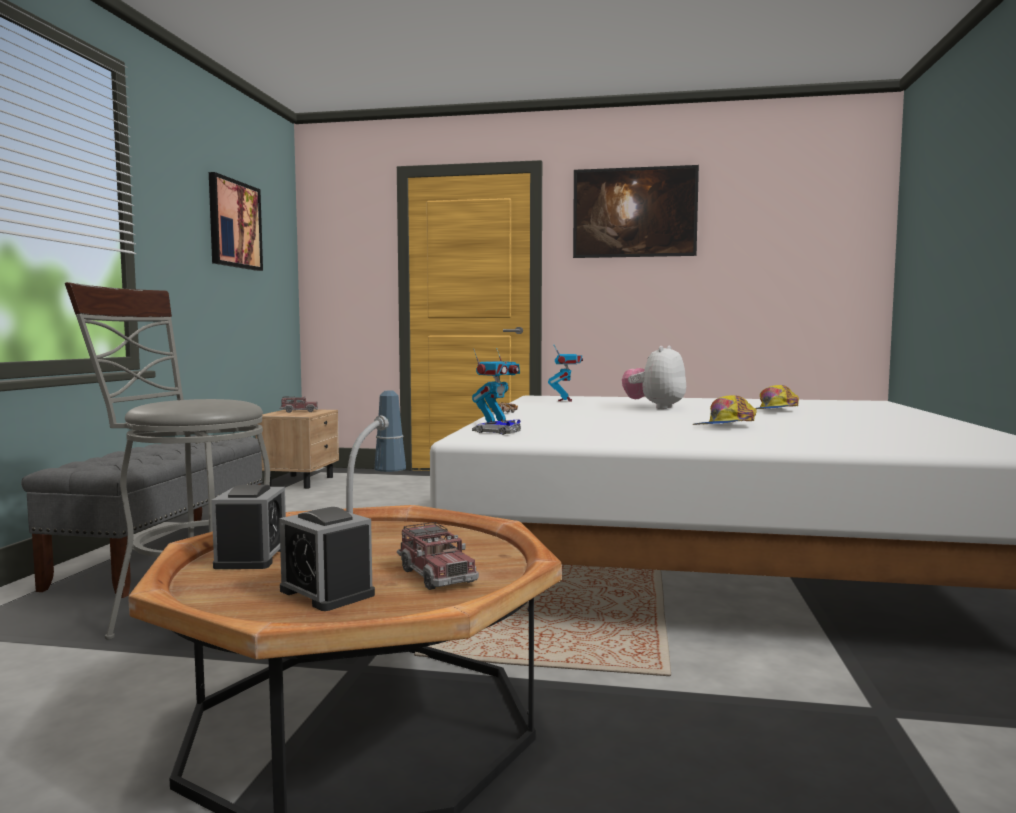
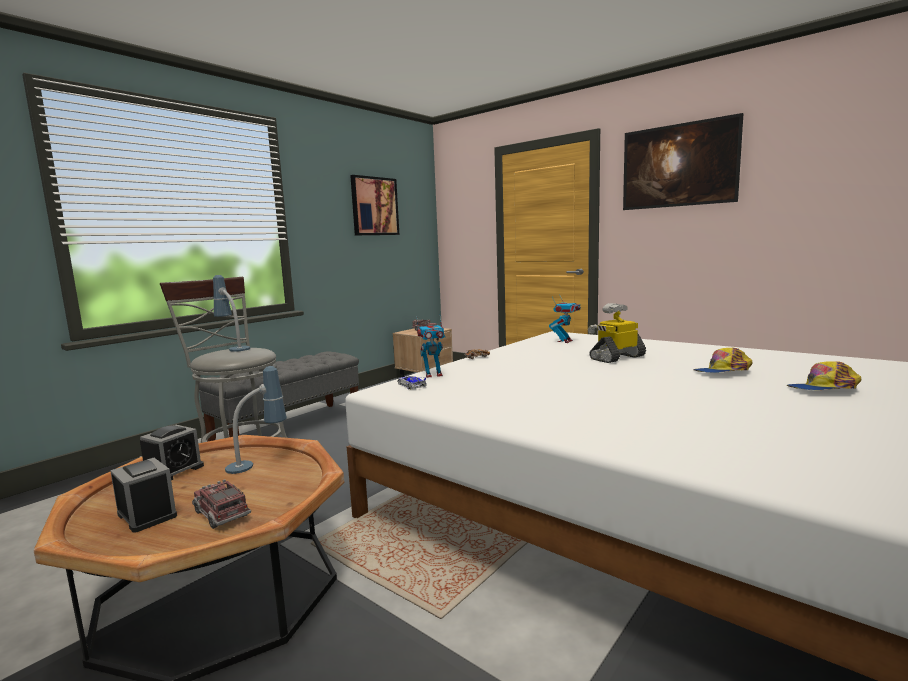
camera: 30 degrees right, 5 degrees up
alarm clock [279,507,375,611] -> alarm clock turned 150 degrees clockwise [110,458,177,533]
toy truck [397,522,479,590] -> toy truck turned 135 degrees clockwise [192,479,251,529]
plush toy [622,345,686,409] -> toy robot [588,303,646,363]
cap [692,395,757,425] -> cap moved to [787,361,861,390]
none -> table lamp [213,275,250,352]

